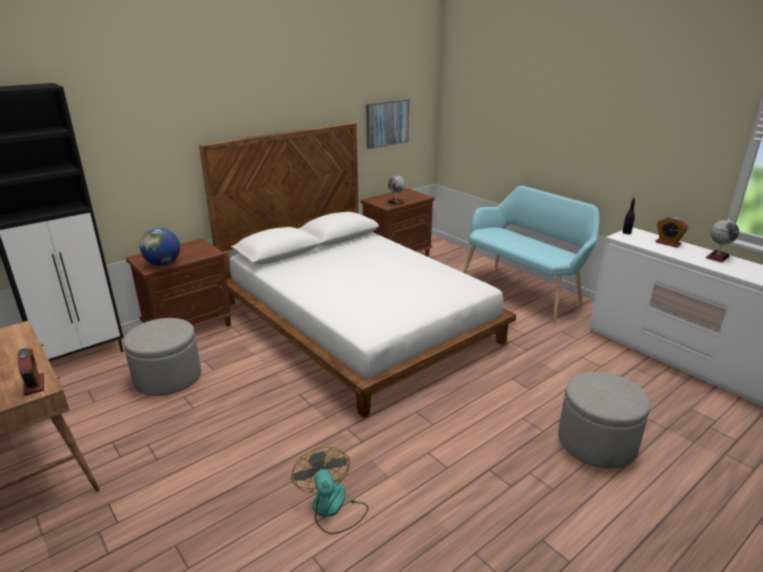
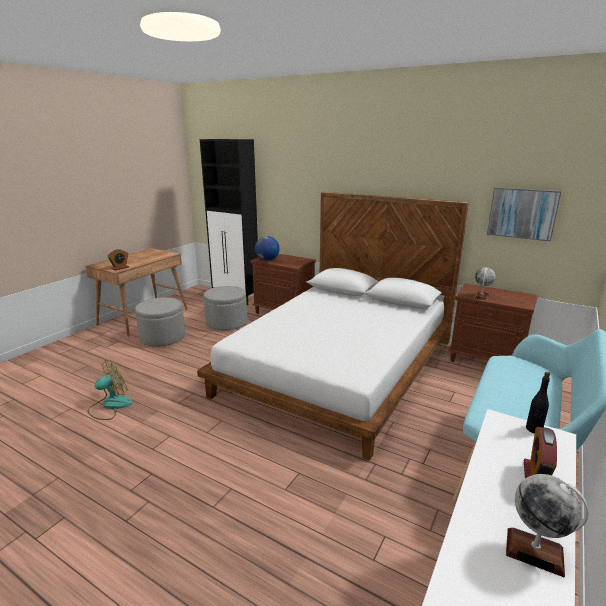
camera: 70 degrees right, 5 degrees down
grey ottoman [558,372,651,469] -> grey ottoman moved to [135,297,185,347]

